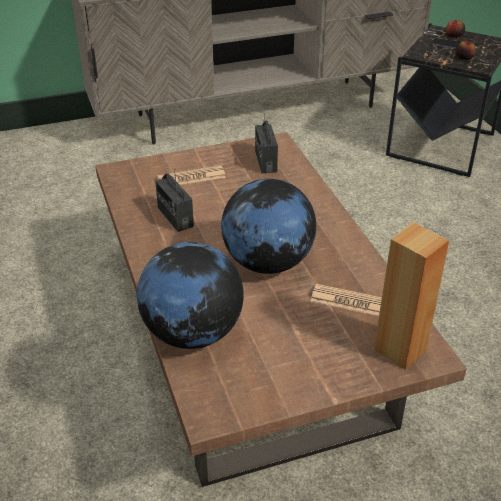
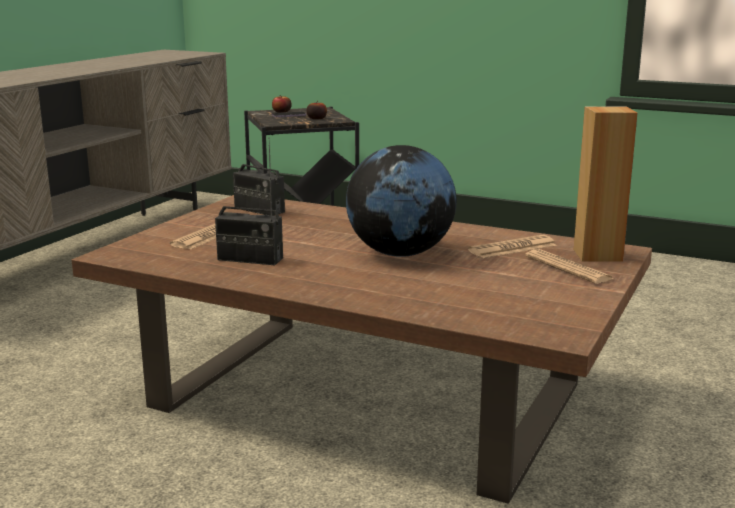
camera: 45 degrees left, 20 degrees down
globe [137,242,244,349] -> none
none -> newspaper [525,249,614,284]

